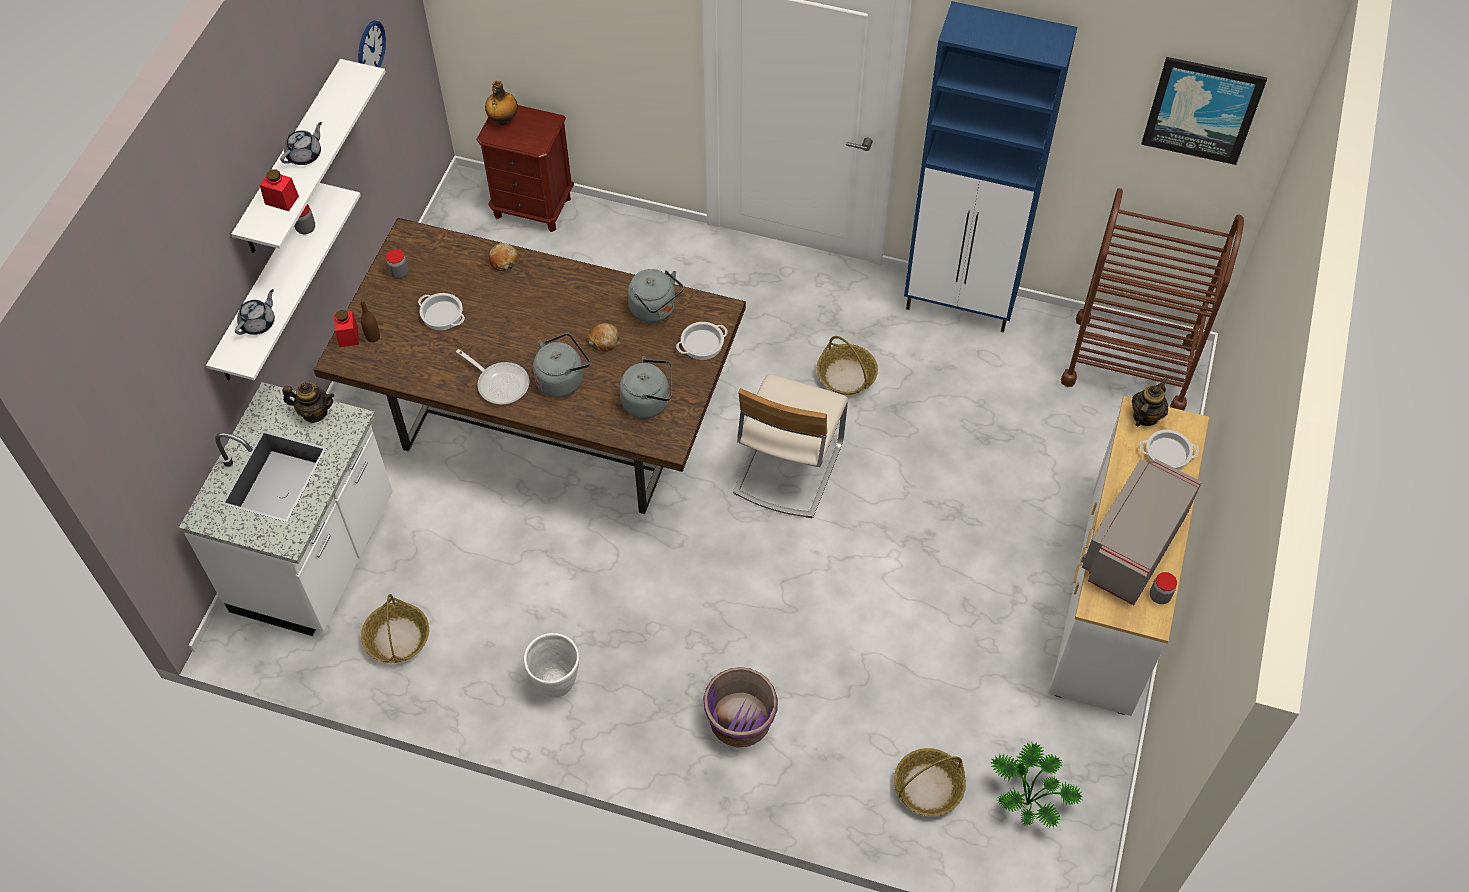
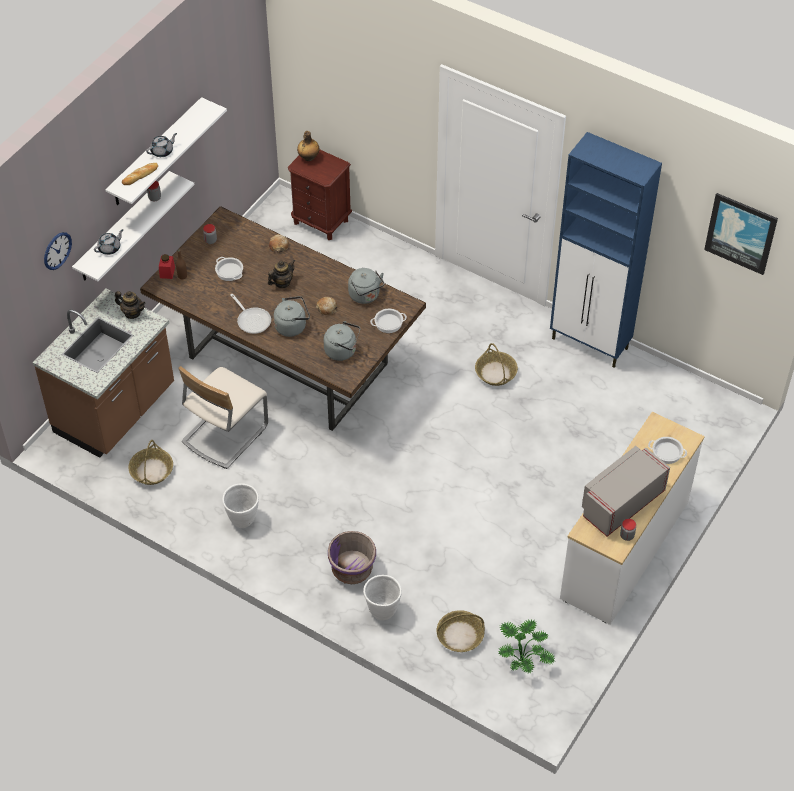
camera: 15 degrees right, 5 degrees down
white counter [179,382,393,636] -> brown counter [33,289,174,458]
red jar [260,169,299,211] -> bread [122,163,158,185]
wall clock [358,21,386,68] -> wall clock moved to [44,232,72,270]
beige chair [733,374,848,518] -> beige chair moved to [178,366,268,469]
brown cart [1061,188,1244,410] -> none
teapot [1132,378,1168,427] -> teapot moved to [268,259,295,288]
none -> white planter [363,575,402,621]

